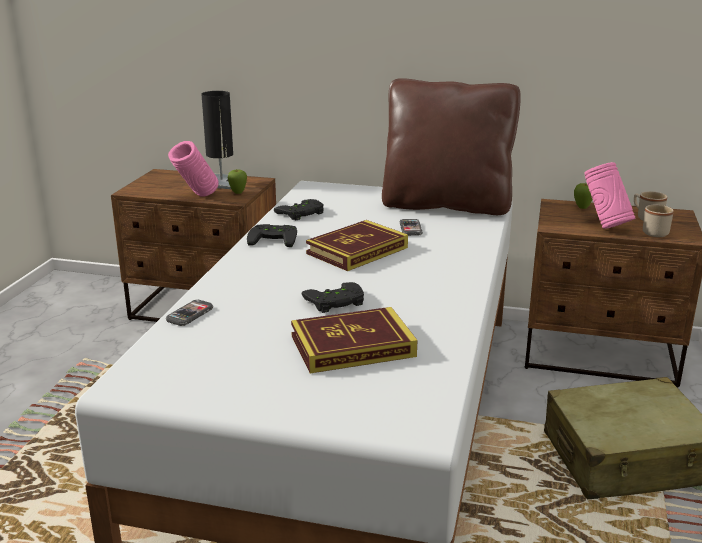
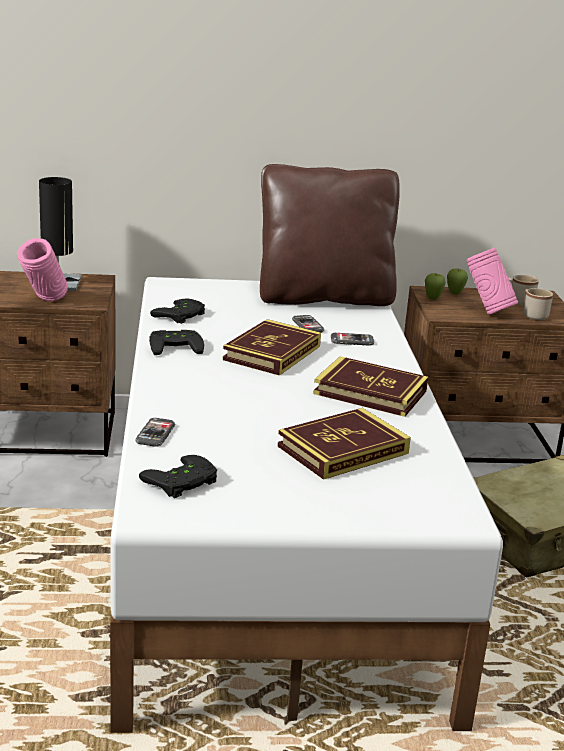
camera: 20 degrees left, 0 degrees up
apple [228,169,247,194] -> apple moved to [425,273,446,300]
black game controller [302,282,364,313] -> black game controller moved to [139,455,217,498]
none -> book [313,356,428,417]
none -> phone [331,333,374,346]

